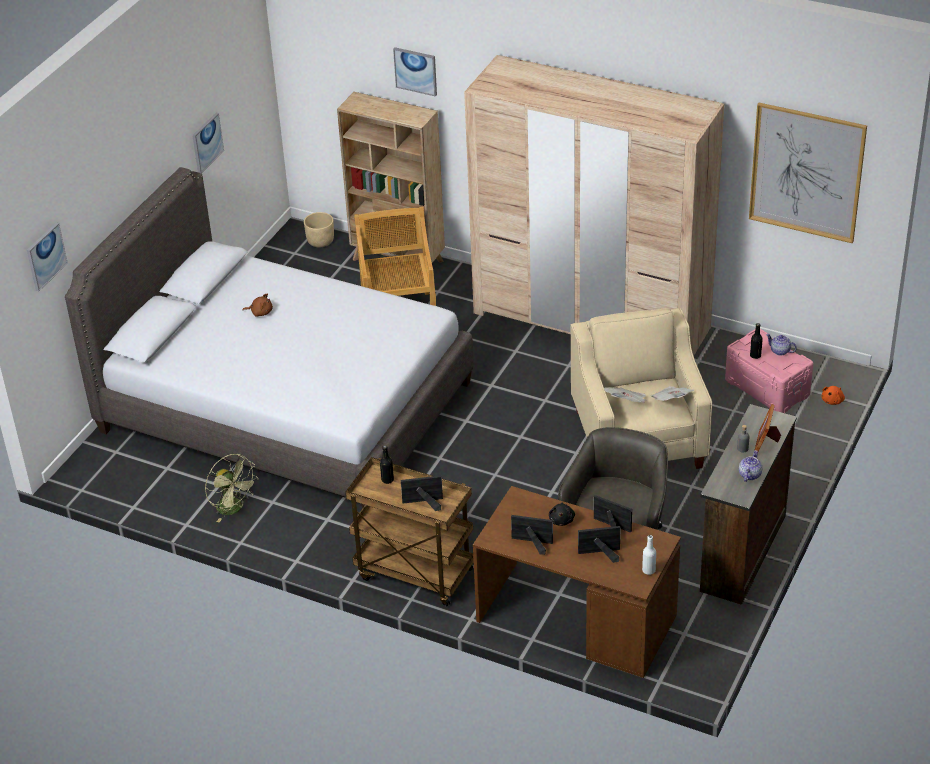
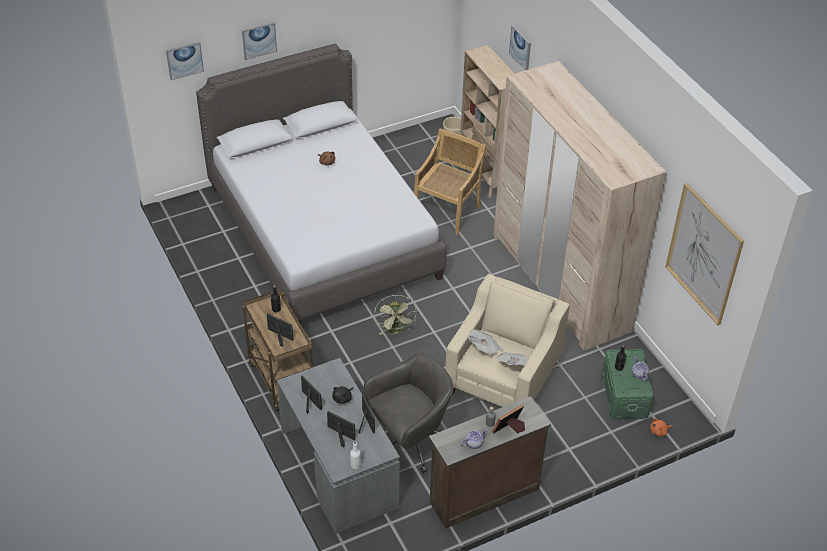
camera: 35 degrees right, 5 degrees up
picture [192,113,224,173] -> picture moved to [242,22,277,60]
green fan [205,454,258,522] -> green fan moved to [374,295,417,335]
brown desk [473,486,681,678] -> grey desk [277,358,400,534]
pink storage box [725,329,813,413] -> green storage box [602,349,653,420]

